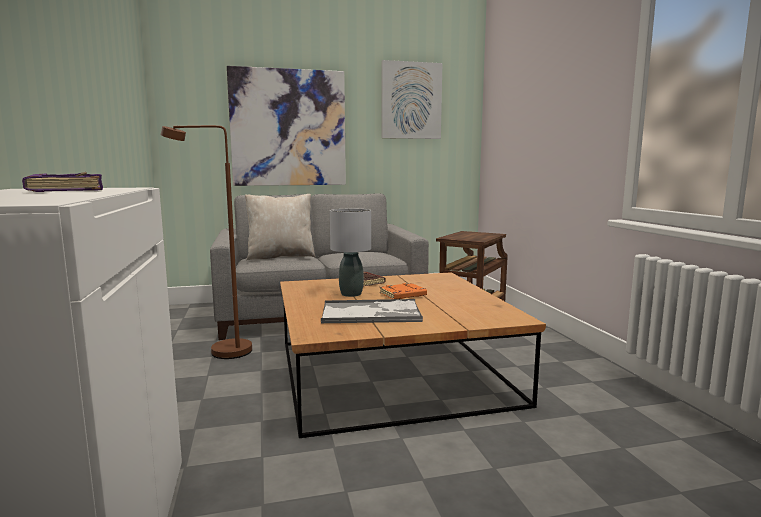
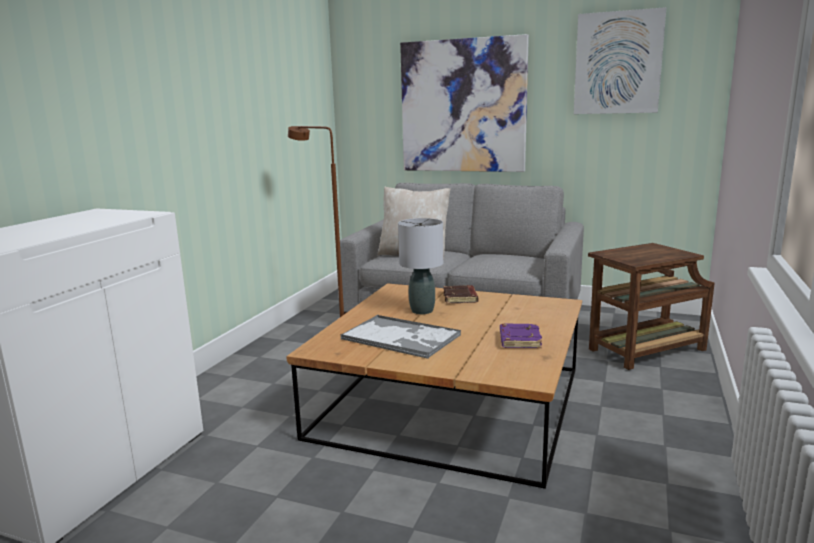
camera: 35 degrees right, 5 degrees up
purple book [22,172,103,192] -> purple book moved to [500,323,542,348]
orange book [380,283,427,299] -> none

